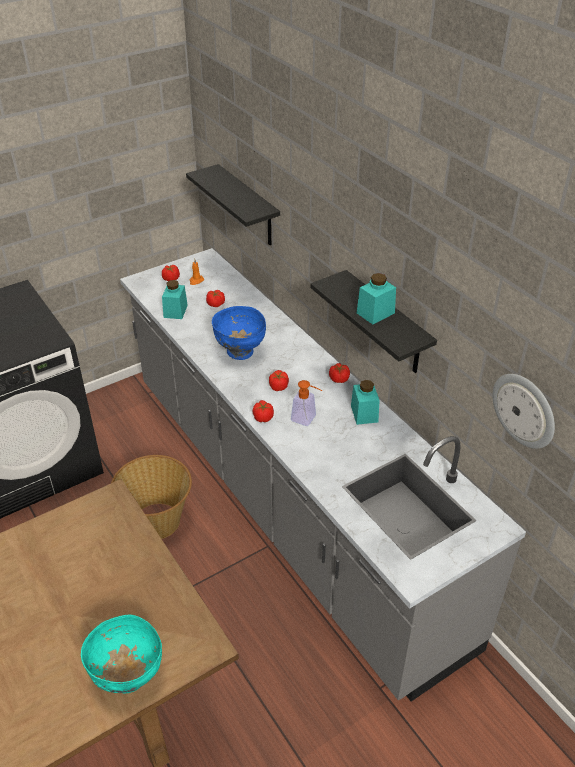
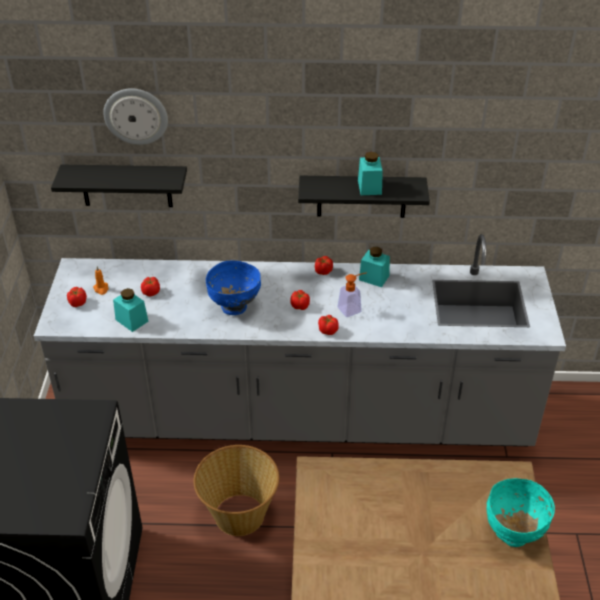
camera: 55 degrees left, 0 degrees up
wall clock [493,374,555,449] -> wall clock moved to [103,88,168,145]

